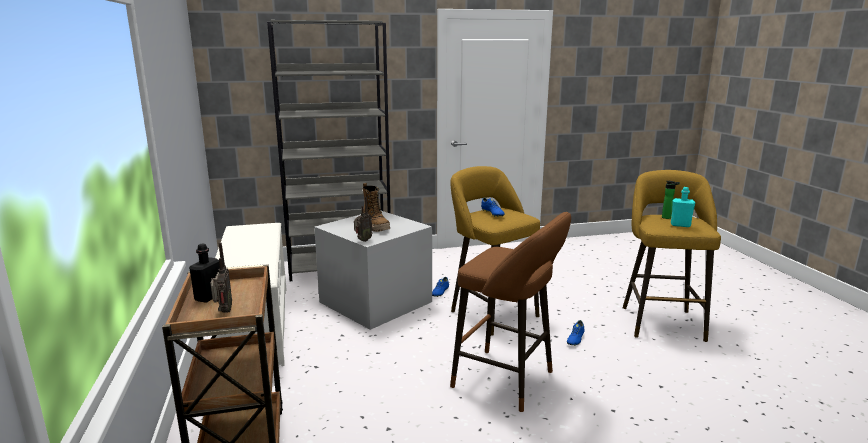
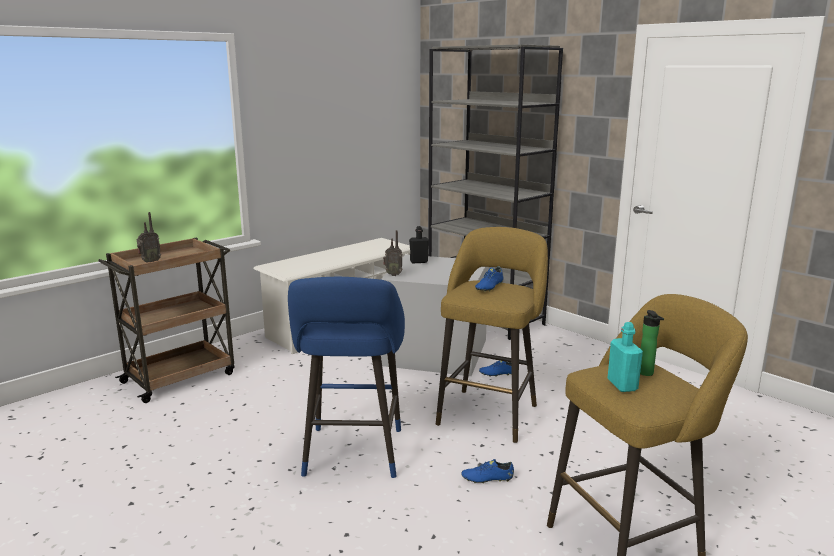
camera: 60 degrees right, 0 degrees up
black bottle [189,243,220,303] -> black bottle moved to [409,226,429,263]
boot [363,183,390,232] -> none
brown stool [450,212,571,412] -> blue stool [288,277,405,478]

